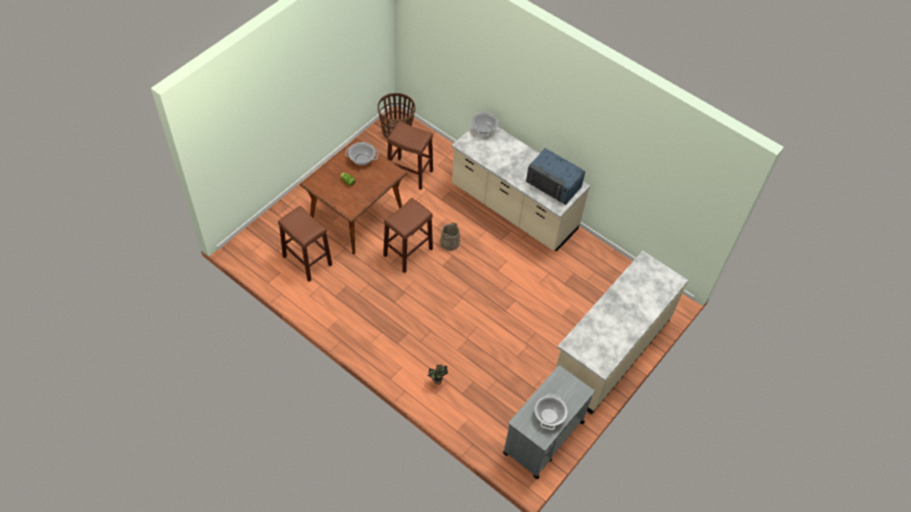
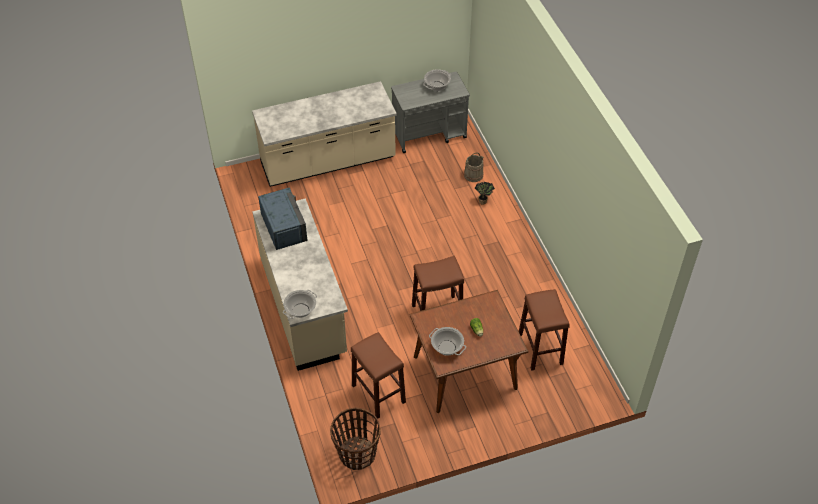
camera: 145 degrees left, 5 degrees down
beige bucket [440,222,460,251] -> beige bucket moved to [464,153,484,182]

